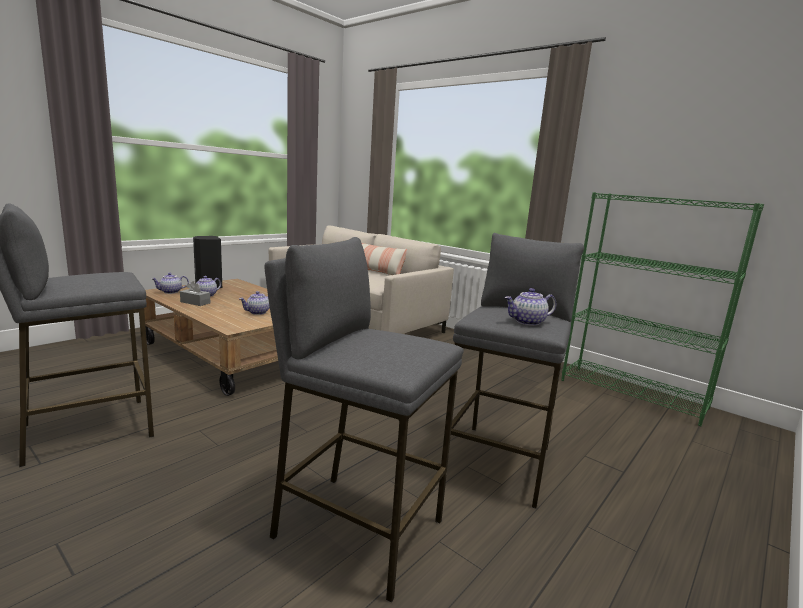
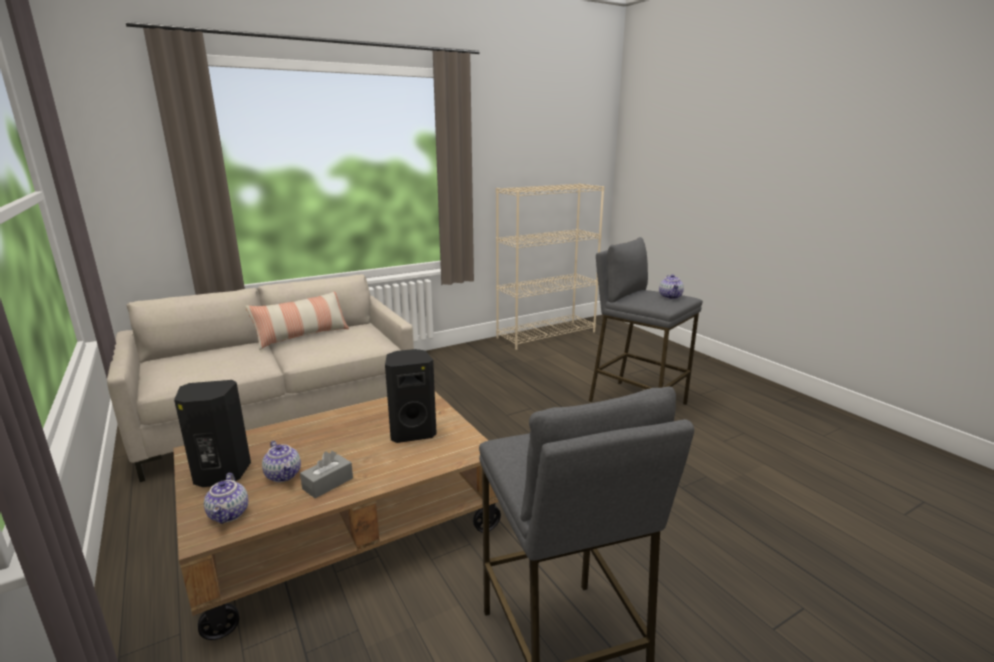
camera: 70 degrees left, 5 degrees up
teapot [239,291,270,315] -> black speaker [385,349,437,443]
grey stool [264,237,464,602] -> none
green bookcase [561,192,764,426] -> beige bookcase [496,183,605,350]

